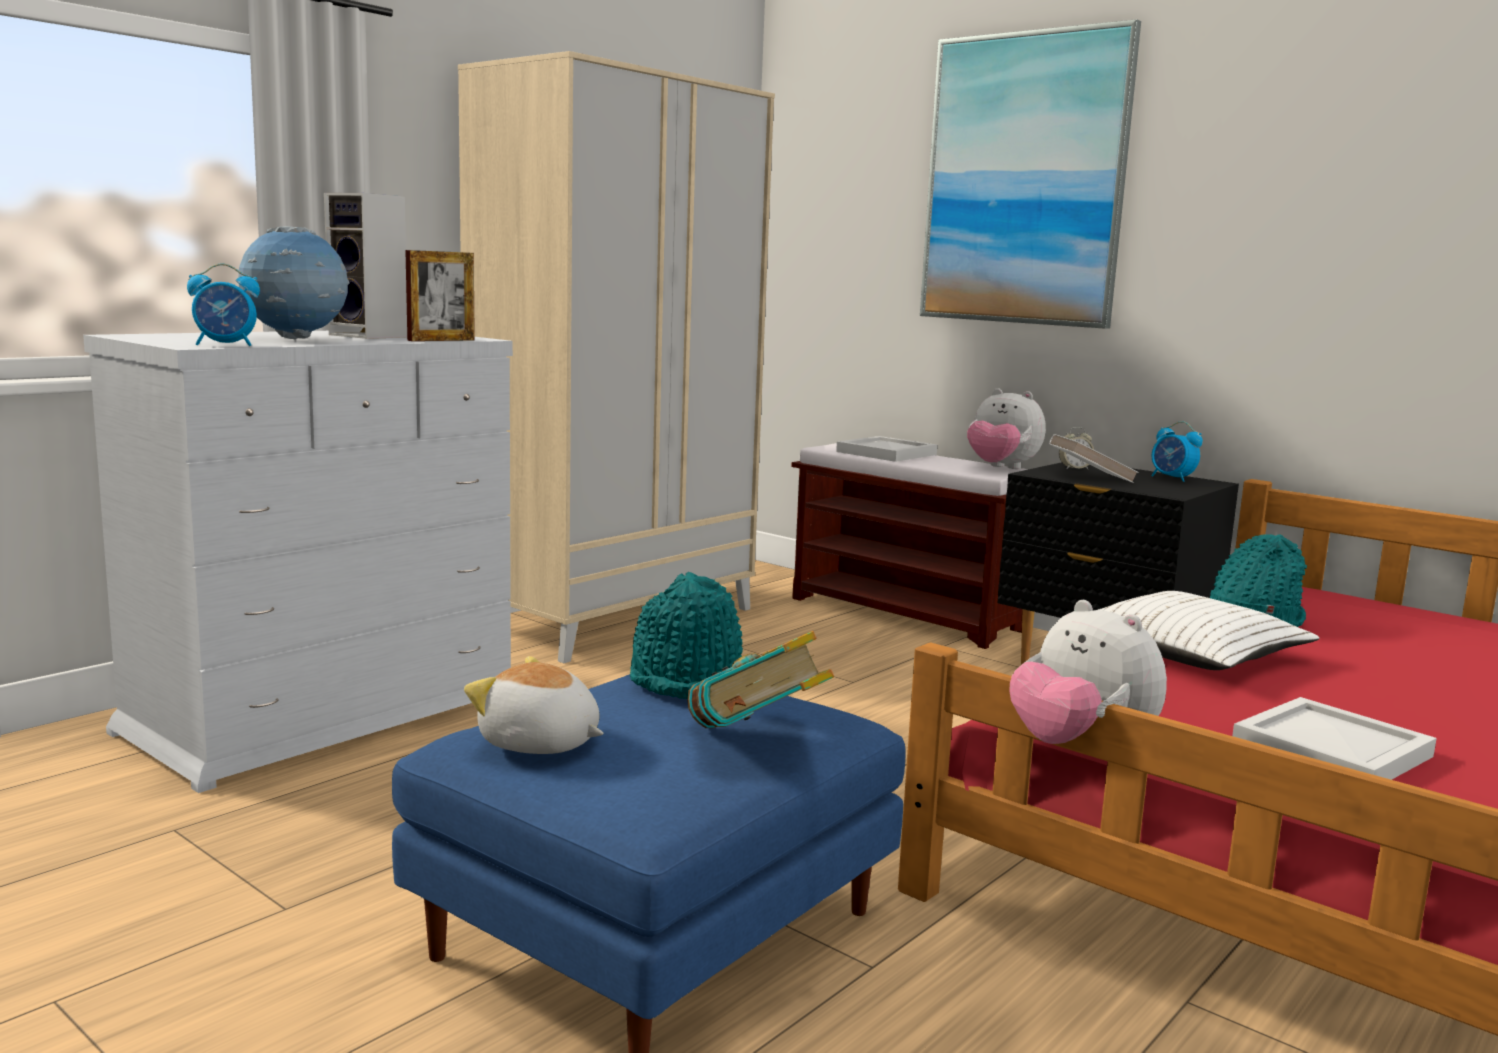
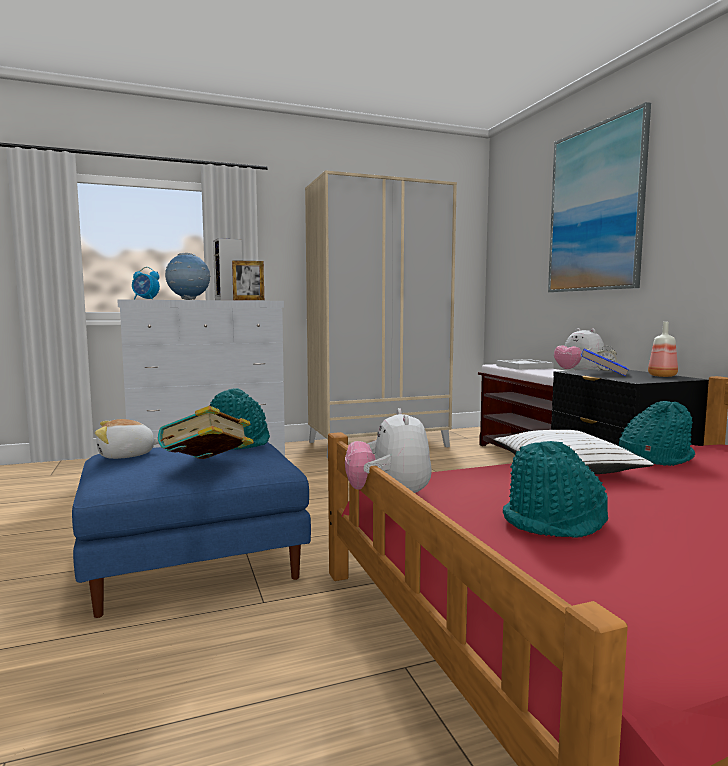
camera: 30 degrees right, 5 degrees down
plush toy [464,656,604,754] -> plush toy turned 75 degrees counterclockwise [95,419,159,459]
white book [1049,434,1139,483] -> blue book [581,349,629,376]
alarm clock [1152,421,1203,482] -> bottle [648,322,678,377]
white tray [1232,697,1437,780] -> turquoise hat [503,441,608,538]

